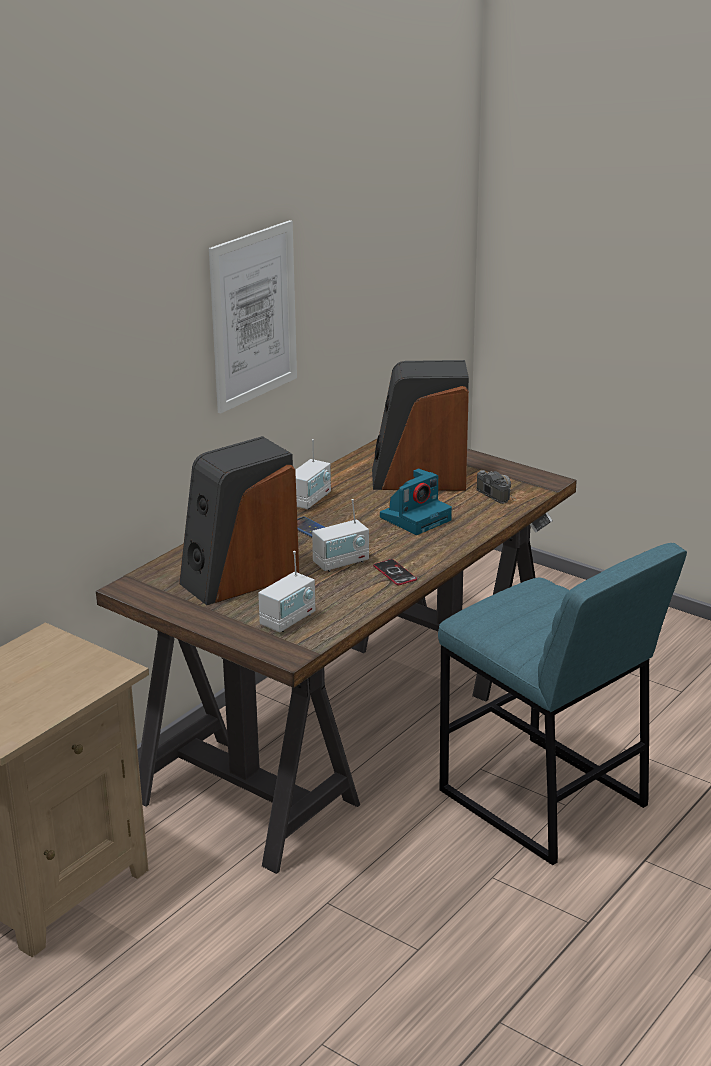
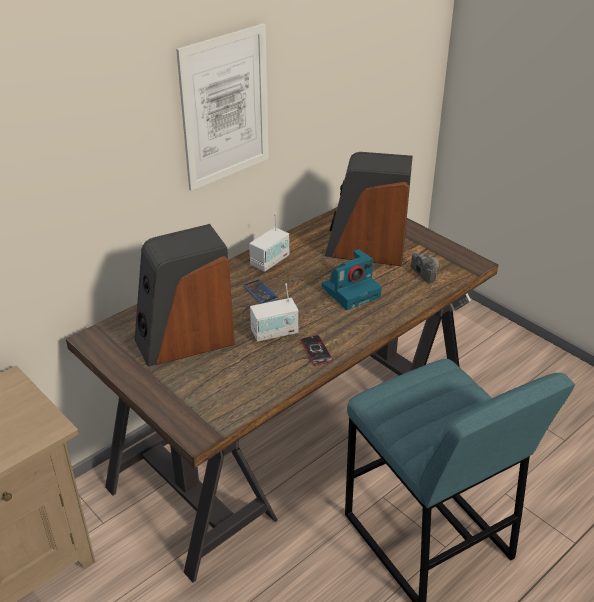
camera: 10 degrees right, 10 degrees up
radio [258,551,315,632] -> none

